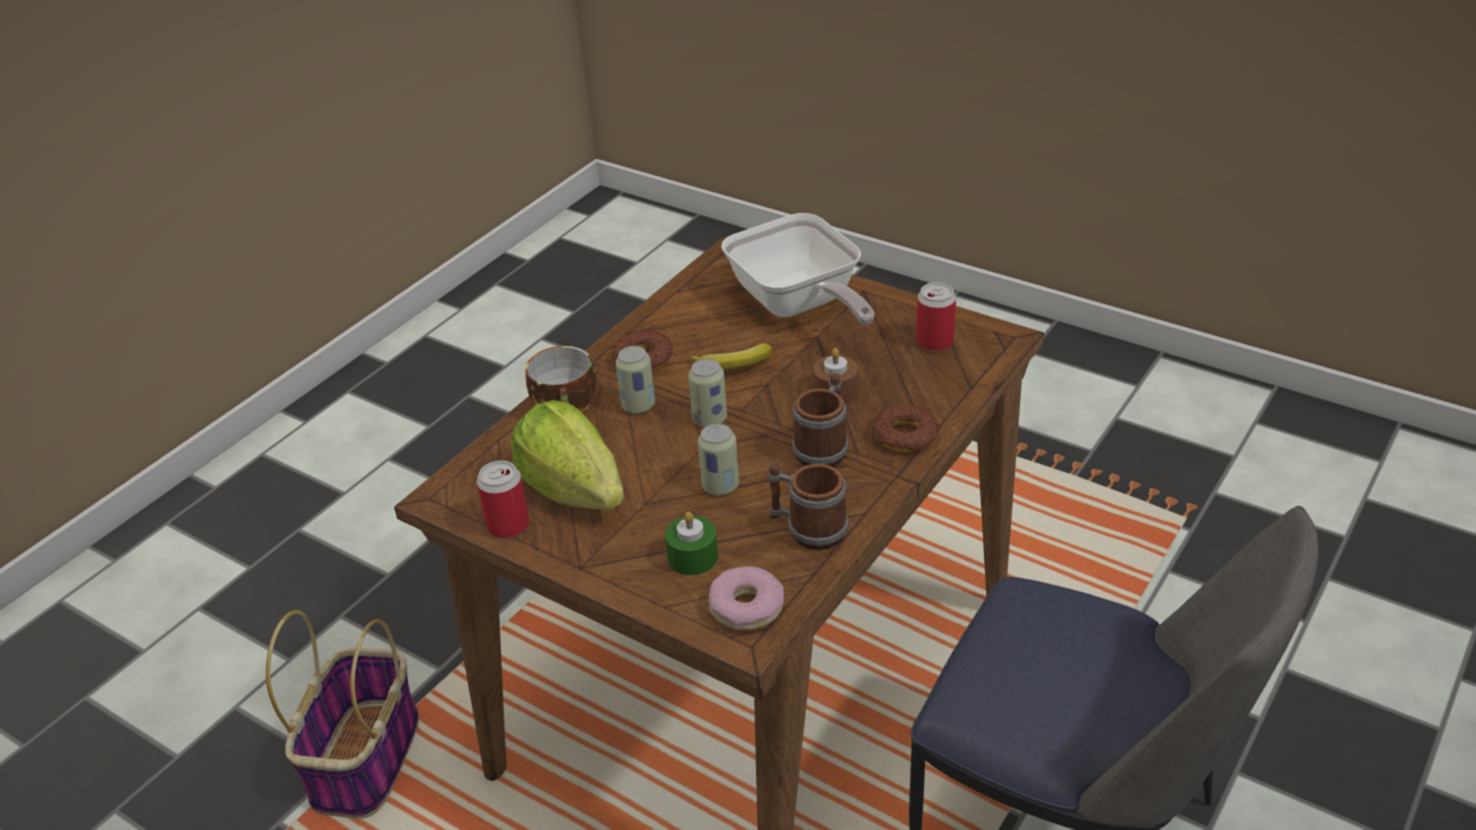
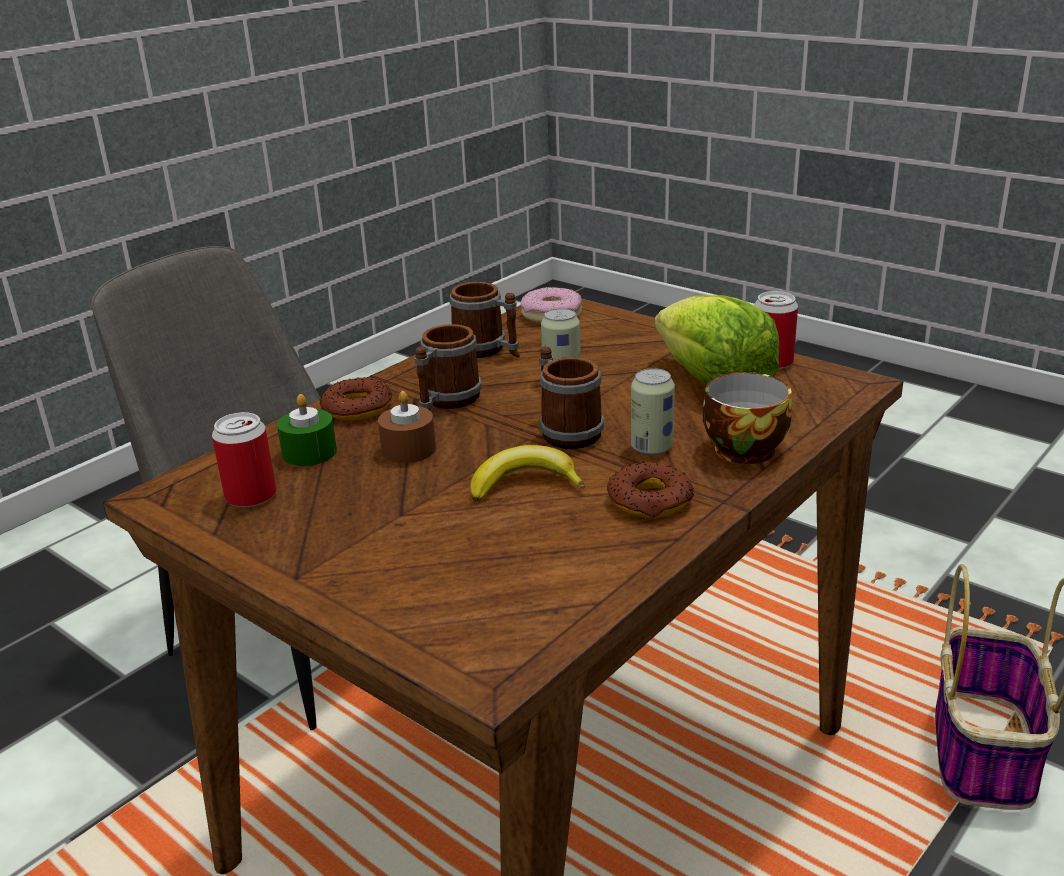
camera: 175 degrees left, 10 degrees down
green candle [665,512,718,575] -> green candle moved to [277,394,337,466]
can [688,359,727,427] -> mug [539,346,604,449]
frying pan [721,213,875,325] -> none

